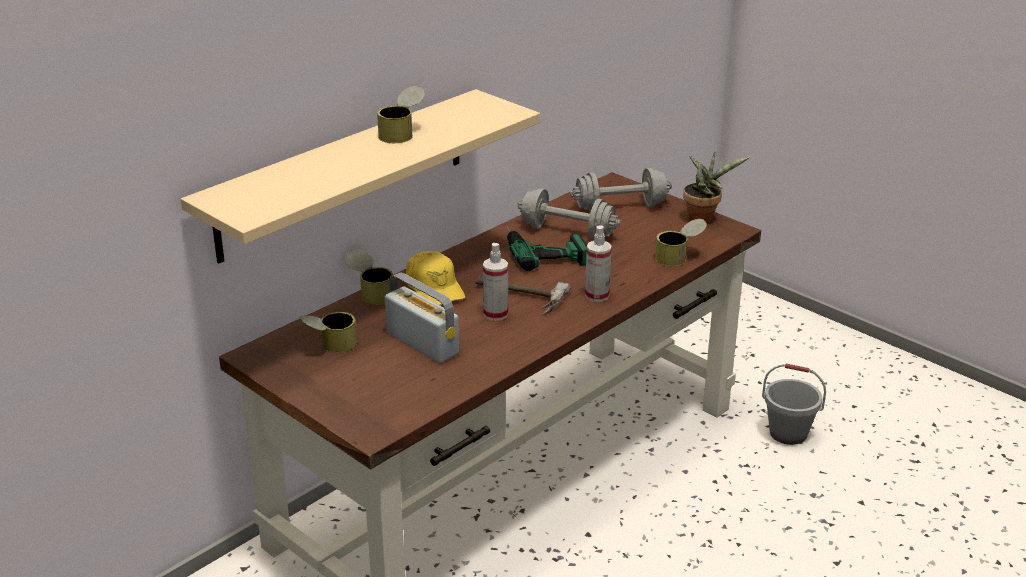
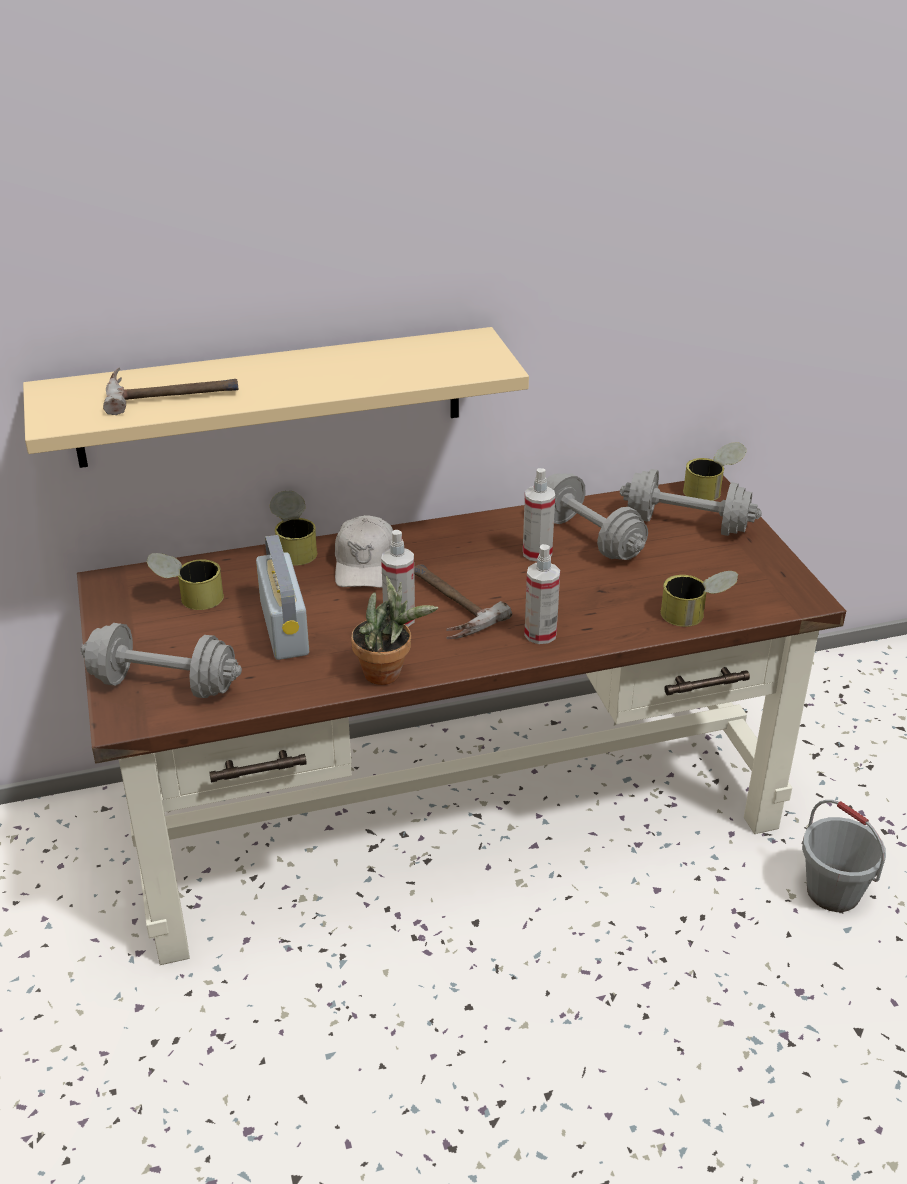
camera: 30 degrees right, 5 degrees up
can [377,86,425,143] -> can moved to [683,442,747,501]
yellow cap [406,251,465,305] -> white cap [335,515,393,588]
power drill [507,226,587,271] -> spray bottle [523,468,555,561]
potted plant [683,152,751,223] -> potted plant moved to [351,576,438,685]
none -> grey dumbbell [81,623,242,698]
none -> hammer [103,367,239,415]

